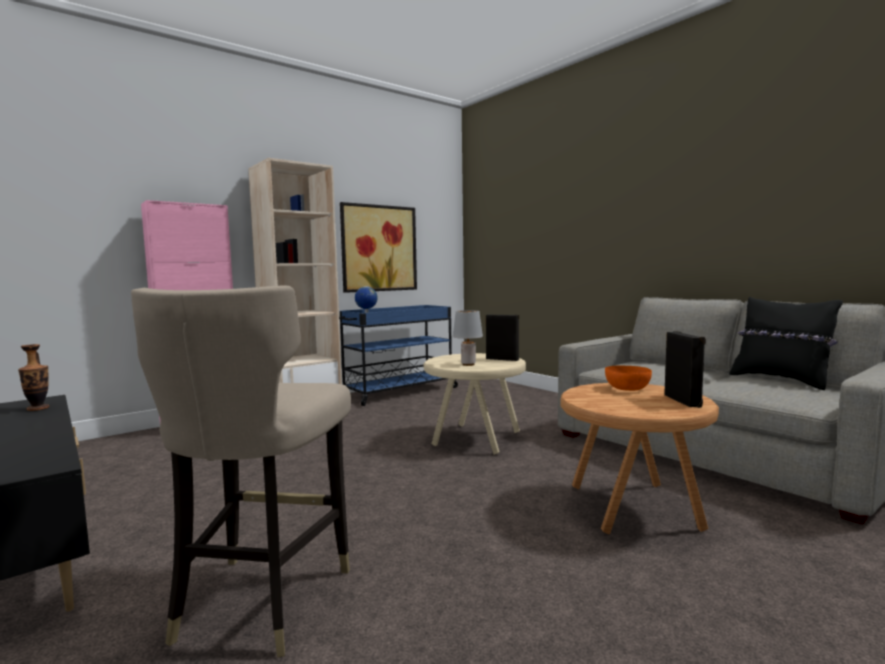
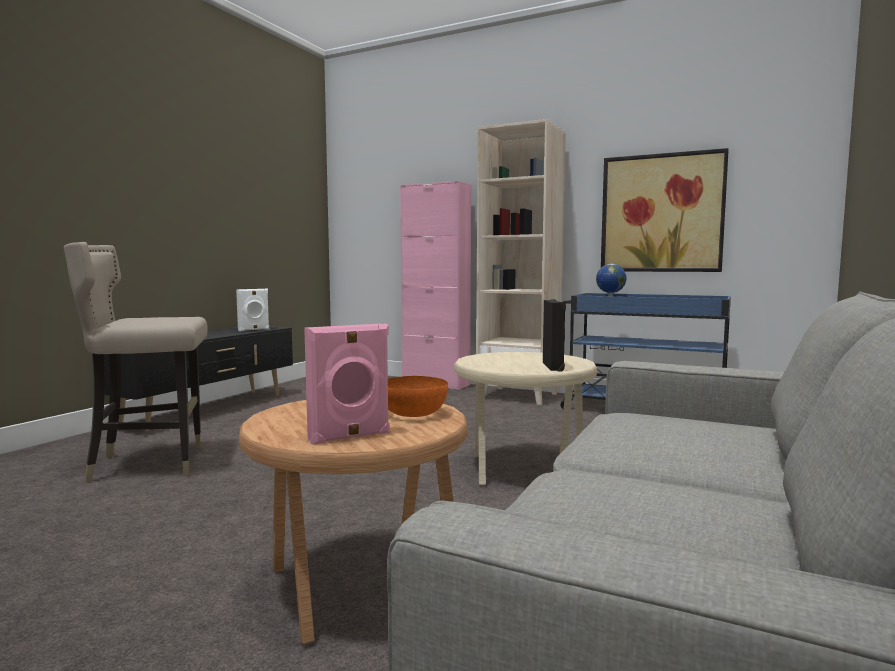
camera: 65 degrees right, 0 degrees up
vase [18,344,50,411] -> white speaker [236,288,269,331]
grey table lamp [453,310,483,366] -> none
black speaker [664,331,706,408] -> pink speaker [304,324,390,445]
black pillow [729,297,843,390] -> none

